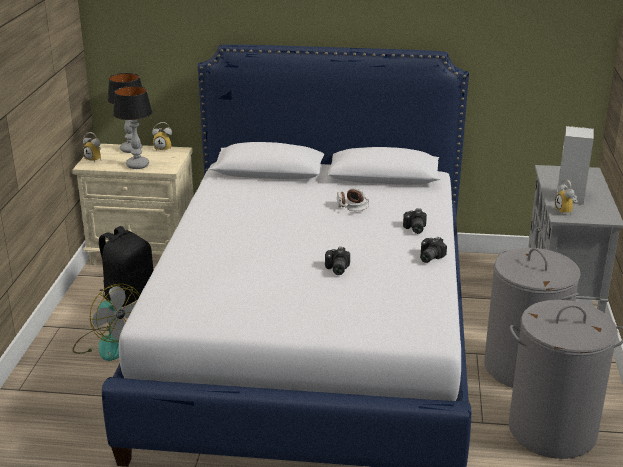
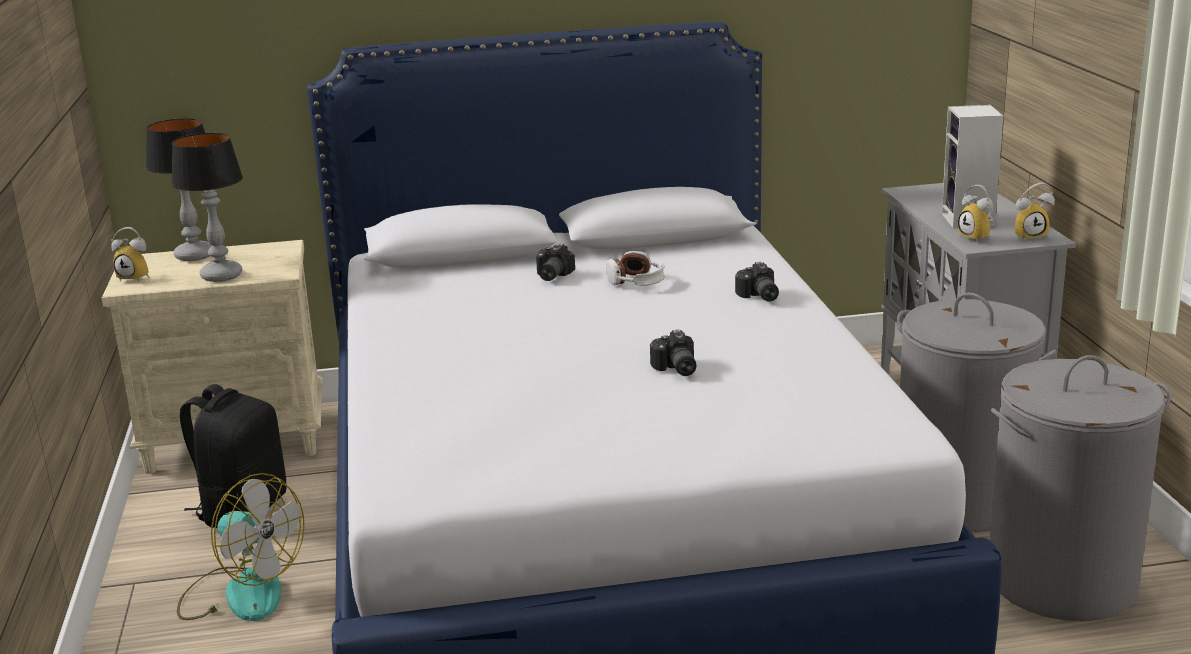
camera: 15 degrees left, 5 degrees down
alarm clock [152,122,172,151] -> alarm clock moved to [1015,182,1055,242]
camera [420,237,447,263] -> camera moved to [536,244,575,281]

